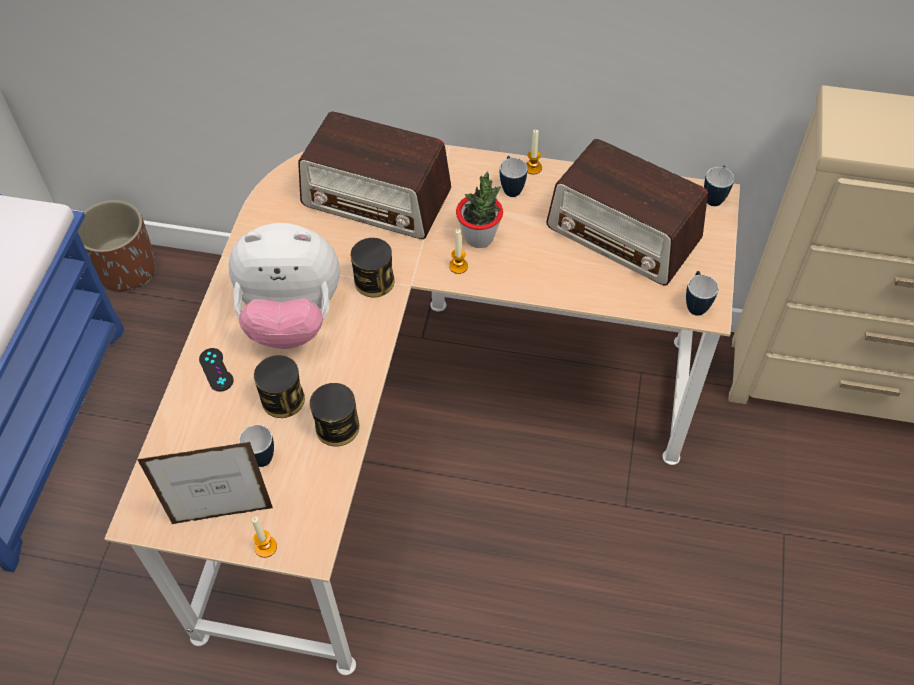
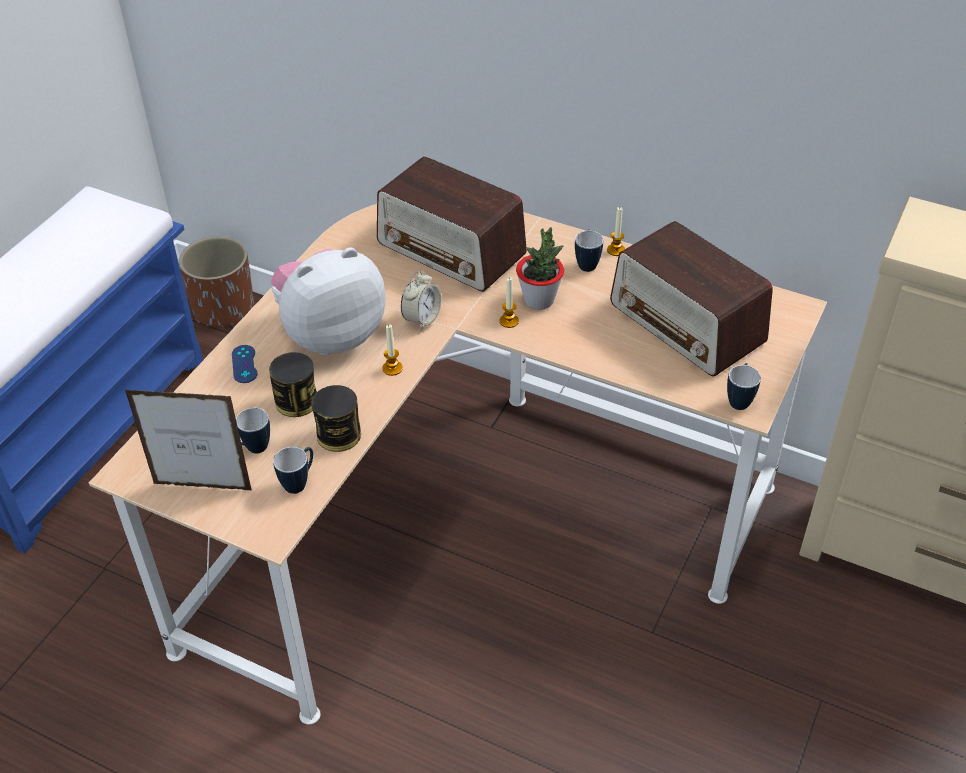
camera: 15 degrees right, 10 degrees down
black game controller [199,348,234,392] -> blue game controller [232,345,258,383]
plush toy [229,223,340,349] -> plush toy turned 135 degrees clockwise [271,247,386,355]
candle [252,517,277,558] -> candle moved to [383,324,403,376]
can [351,238,395,297] -> alarm clock [401,271,442,330]
mug [704,165,734,206] -> mug moved to [273,447,313,494]

